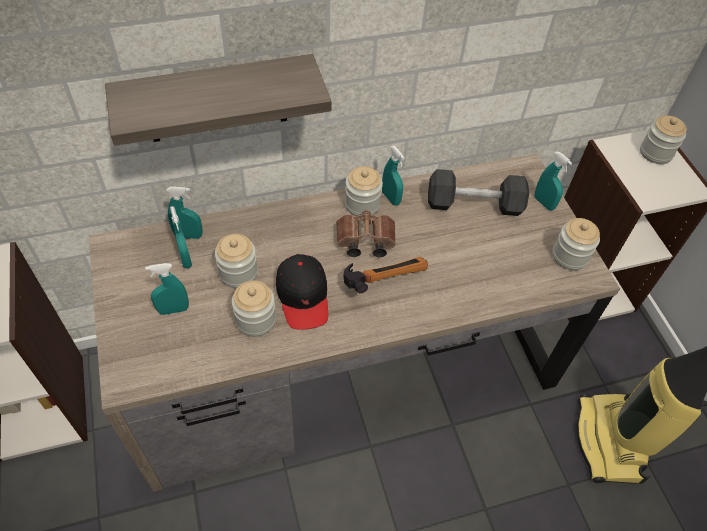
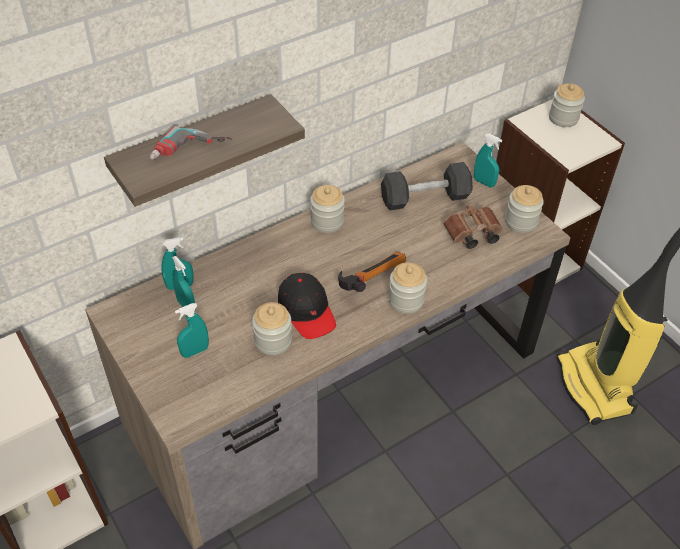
camera: 15 degrees left, 5 degrees down
jar [215,234,258,288] -> jar moved to [388,262,427,313]
brown binoculars [336,209,396,257] -> brown binoculars moved to [443,205,503,249]
turquoise spray bottle [382,146,405,206] -> none
none -> power drill [150,125,232,160]

